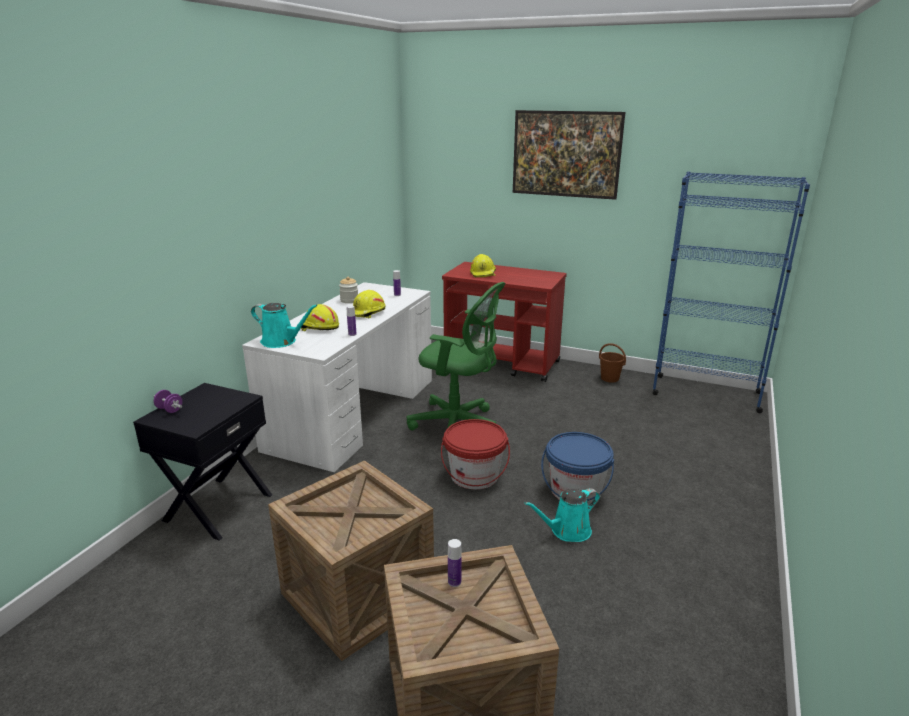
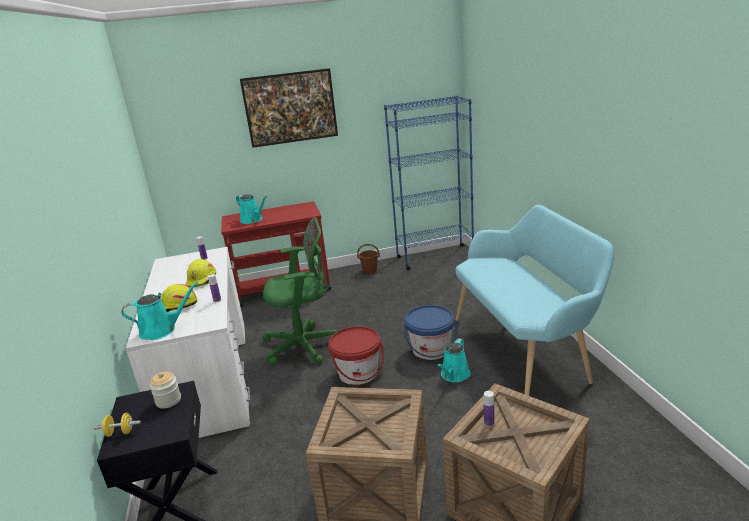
camera: 35 degrees left, 0 degrees up
purple dumbbell [153,390,182,413] -> yellow dumbbell [94,413,141,437]
jar [339,277,358,303] -> jar moved to [150,372,181,409]
yellow hard hat [470,254,496,277] -> turquoise watering can [236,194,267,224]
none -> turquoise bench [456,205,614,396]

